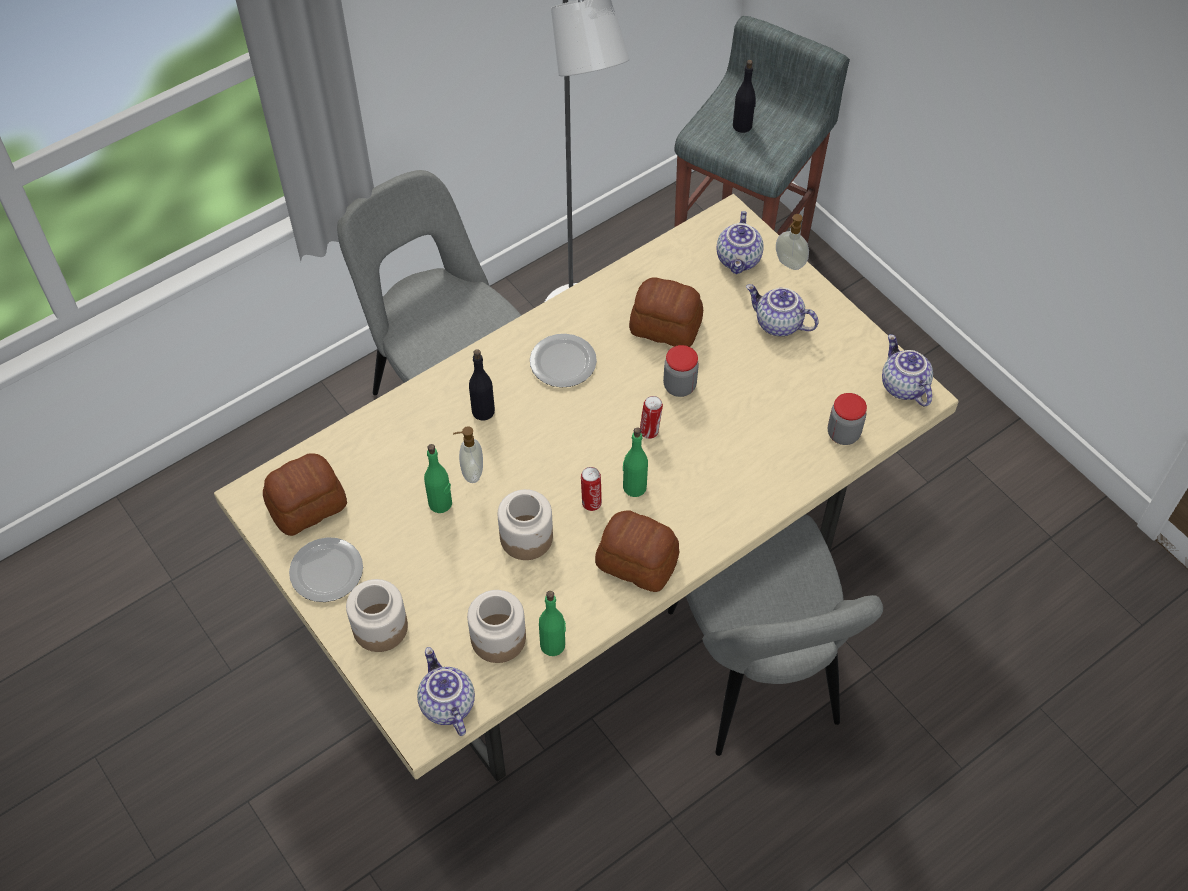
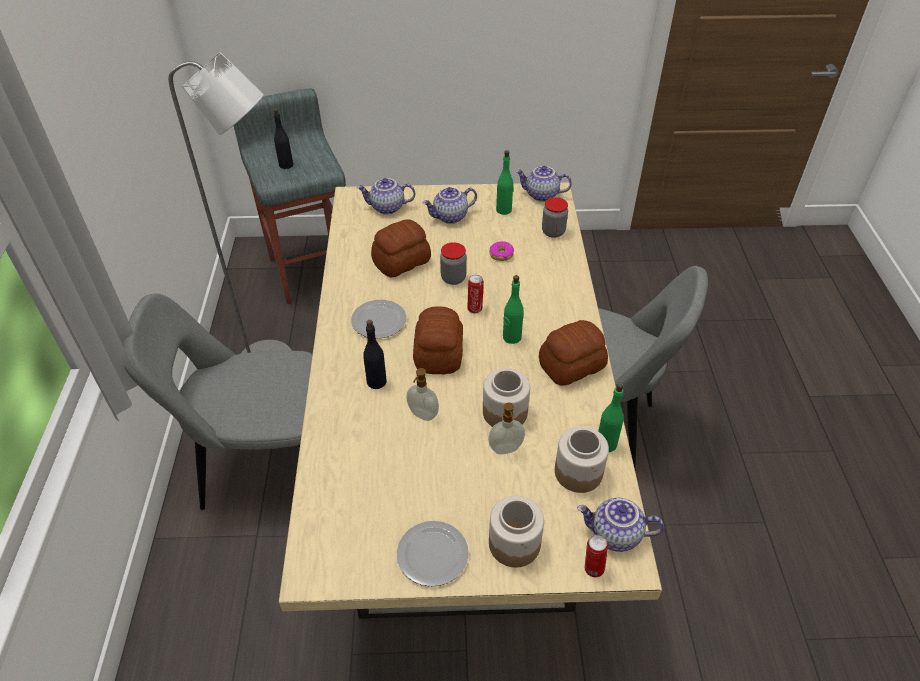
camera: 55 degrees left, 10 degrees down
bread [263,453,347,536] -> bread moved to [413,306,463,374]
green bottle [424,444,452,513] -> green bottle moved to [496,150,514,215]
can [581,467,602,511] -> can moved to [585,534,608,577]
teapot [717,211,764,274] -> teapot turned 135 degrees clockwise [357,178,415,215]
soap dispenser [776,214,809,270] -> soap dispenser moved to [488,403,525,454]
none -> donut [489,241,514,261]

